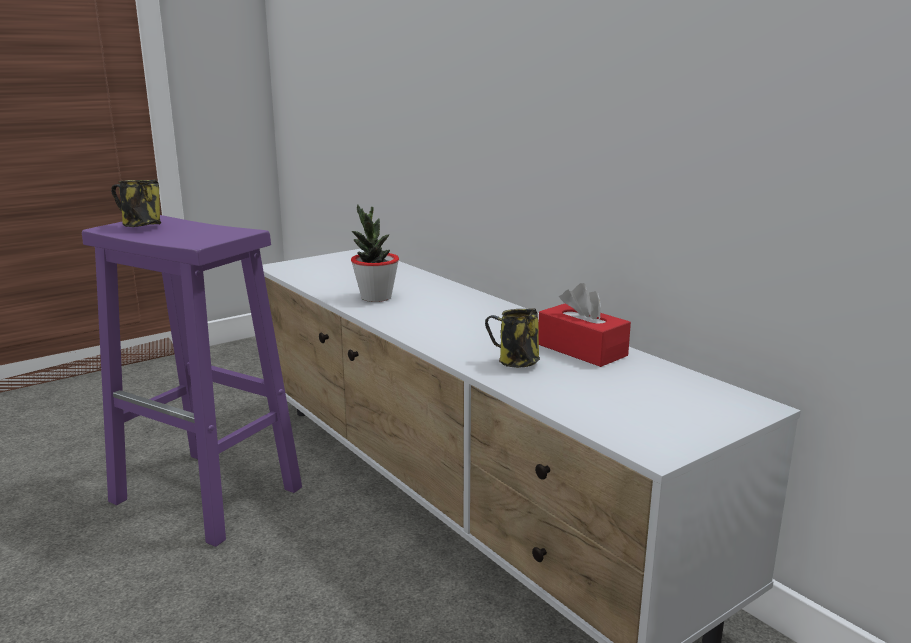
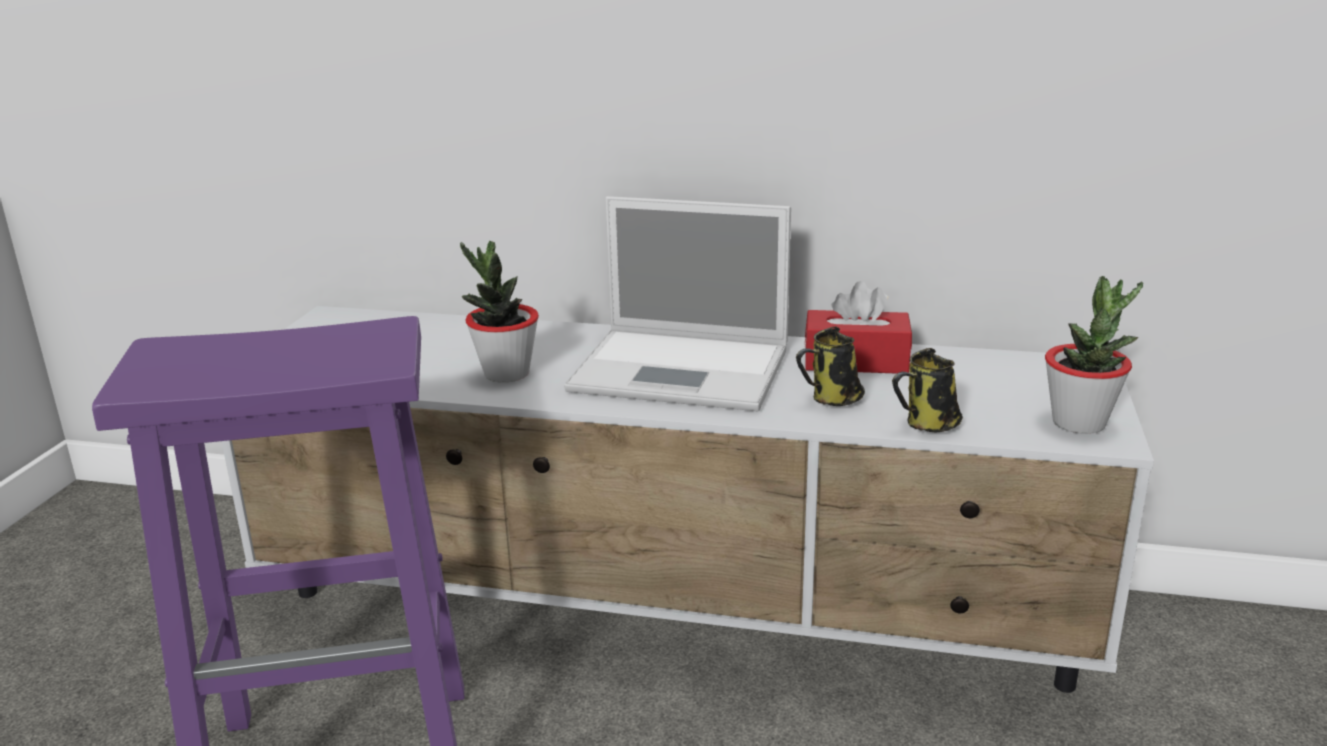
camera: 40 degrees left, 5 degrees up
mug [111,179,161,227] -> mug moved to [892,348,963,433]
none -> laptop [564,196,791,411]
none -> potted plant [1045,276,1143,434]

